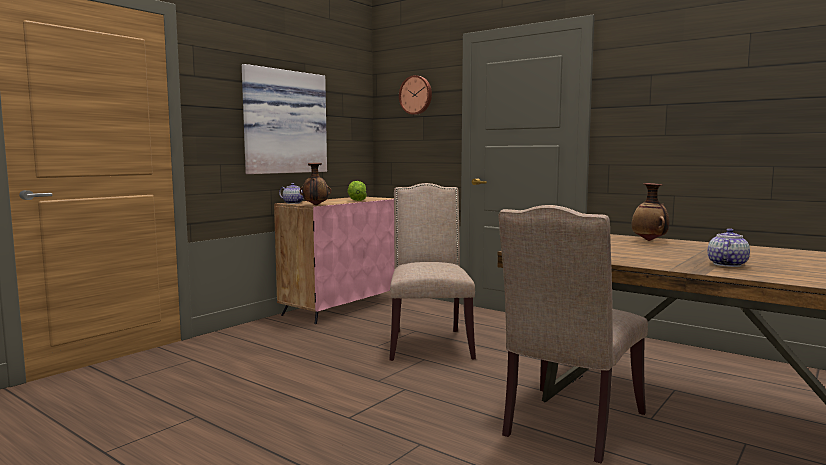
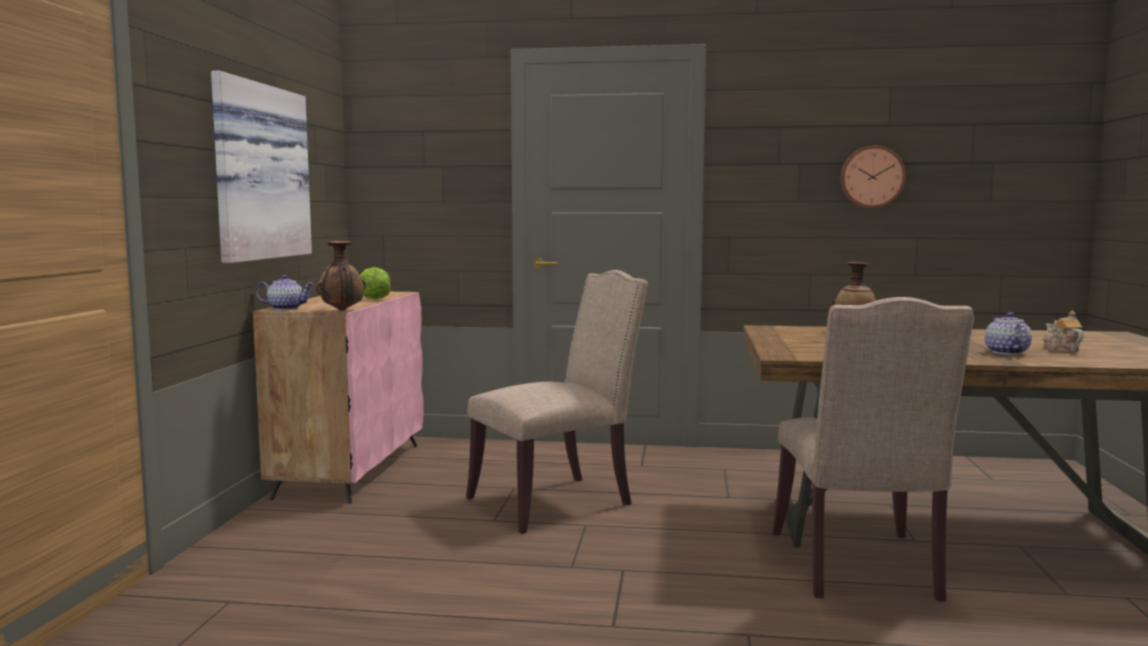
camera: 30 degrees left, 0 degrees up
beige chair [389,183,476,361] -> beige chair turned 90 degrees clockwise [466,270,648,534]
wall clock [399,75,432,115] -> wall clock moved to [840,146,906,208]
none -> teapot [1043,311,1084,352]

